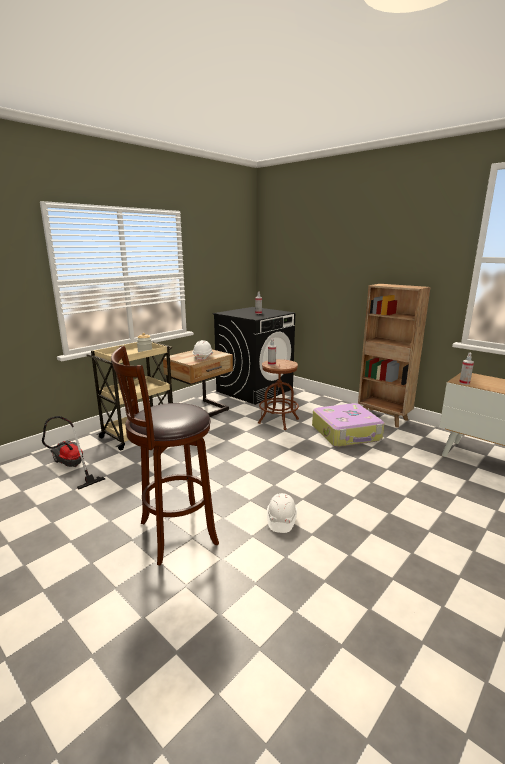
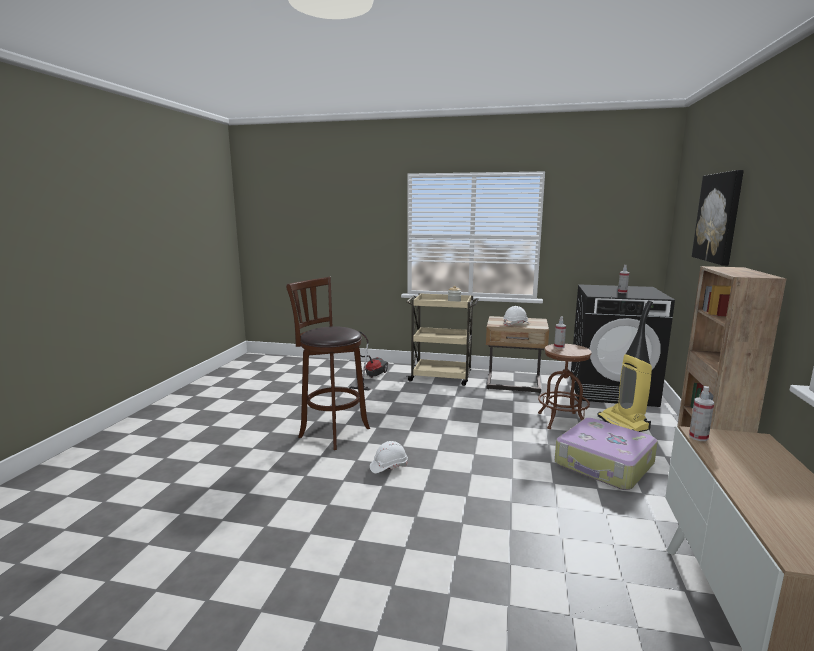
camera: 60 degrees right, 5 degrees down
none -> vacuum cleaner [597,301,653,432]
none -> picture [692,170,744,266]

